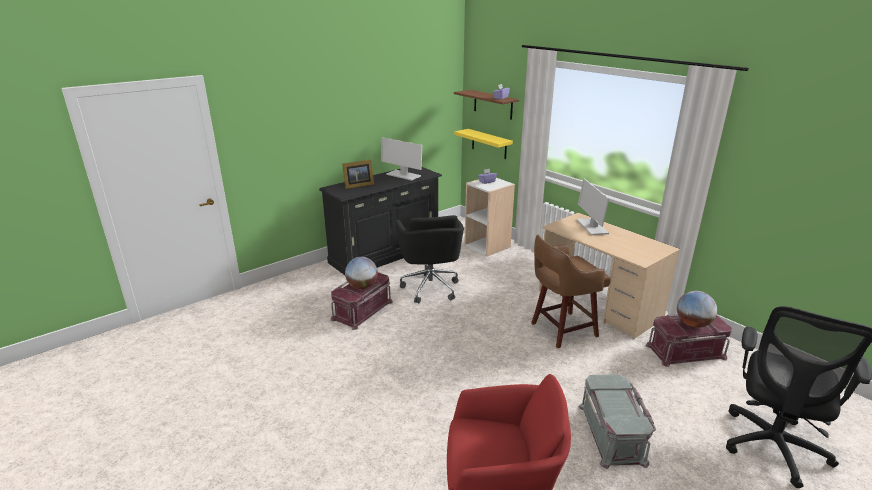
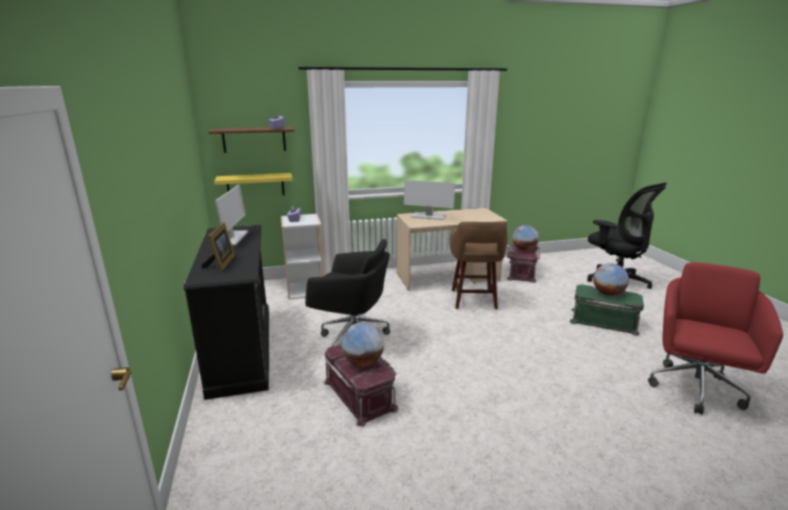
camera: 65 degrees left, 5 degrees down
monitor [381,137,422,181] -> monitor turned 60 degrees counterclockwise [215,185,248,246]
grey storage box [578,375,656,469] -> green storage box [570,284,644,336]
none -> globe [593,263,629,296]

